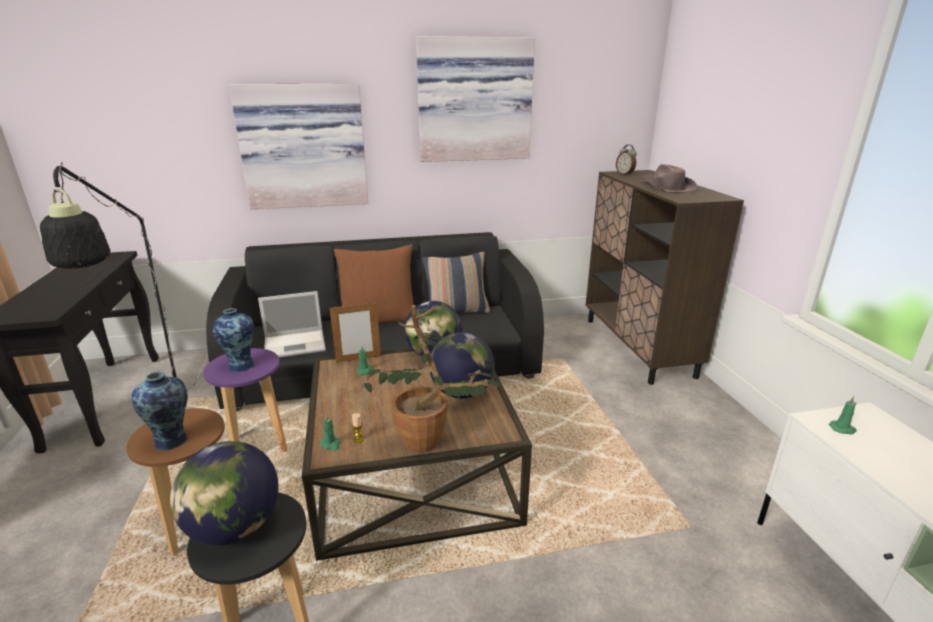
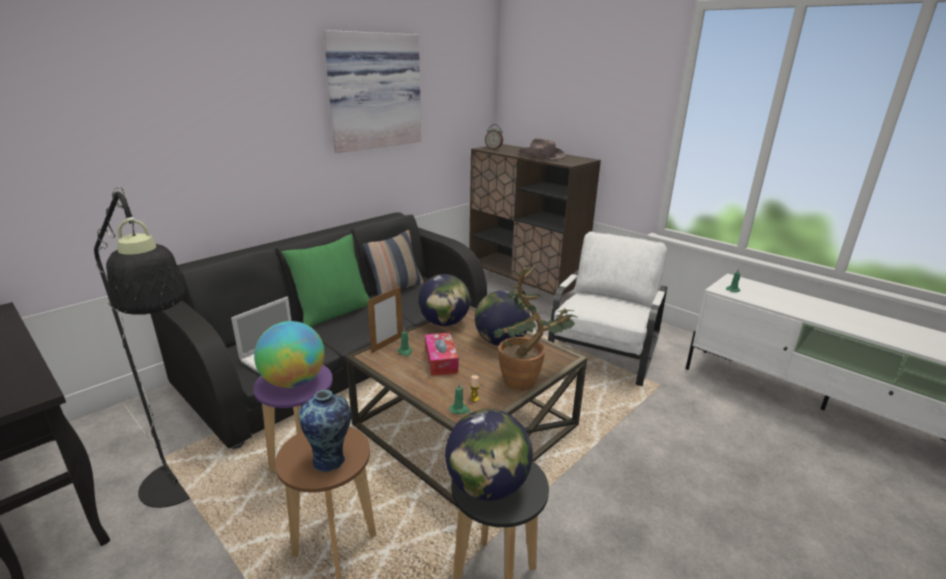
camera: 35 degrees left, 0 degrees up
vase [213,308,254,372] -> globe [254,321,325,388]
picture [229,84,368,209] -> none
brown pillow [334,245,414,323] -> green pillow [282,234,370,327]
none -> tissue box [425,332,458,376]
none -> white armchair [548,231,668,386]

